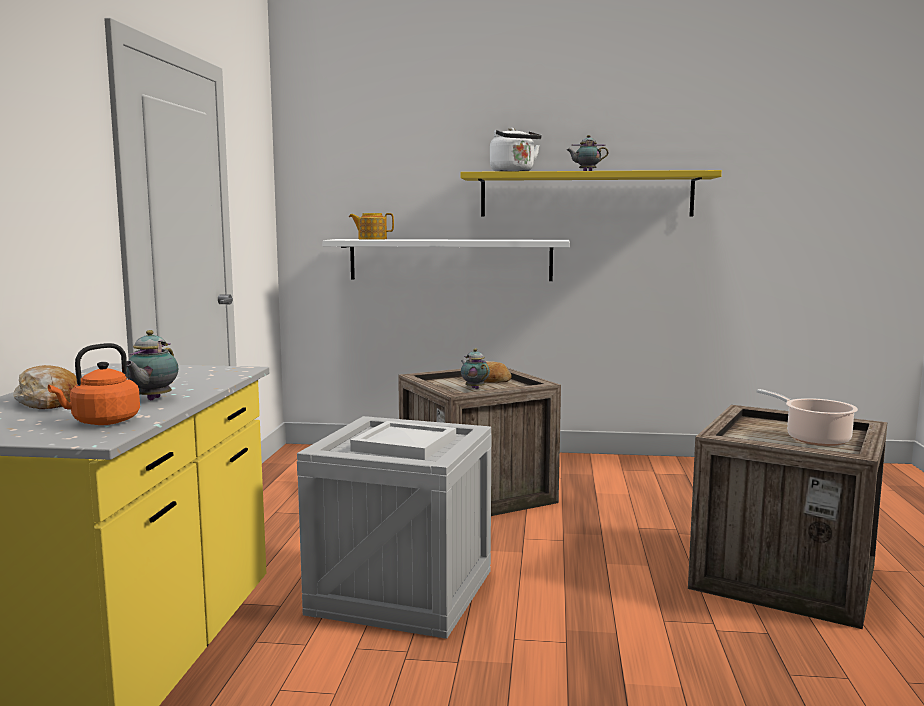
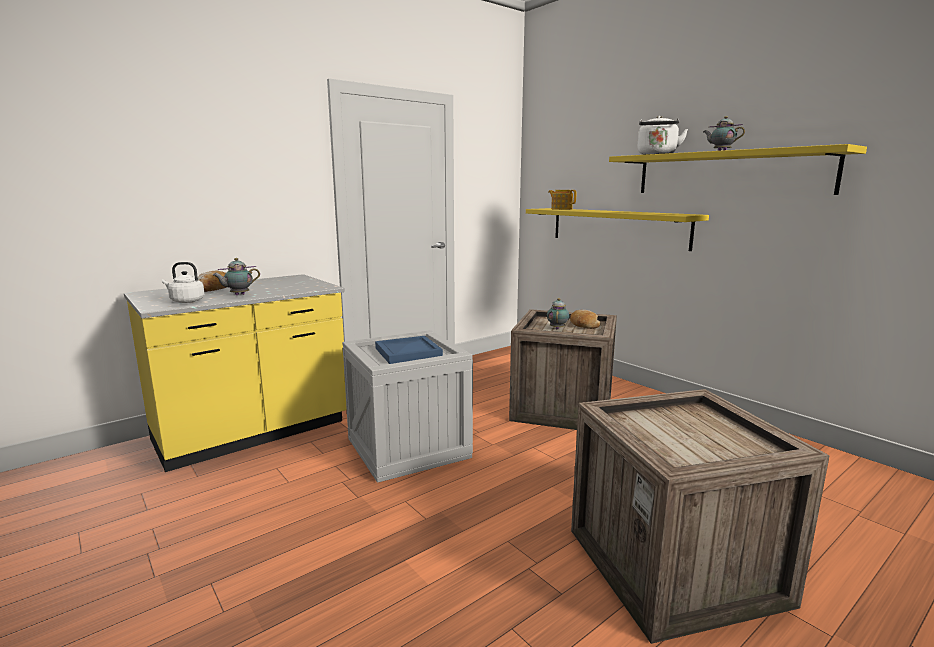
camera: 45 degrees right, 5 degrees up
orange kettle [48,343,140,425] -> white kettle [162,262,205,303]
white shelf [323,239,570,281] -> yellow shelf [526,208,709,251]
white tray [350,421,456,460] -> blue tray [375,336,443,364]
cooking pot [756,389,858,446] -> none

